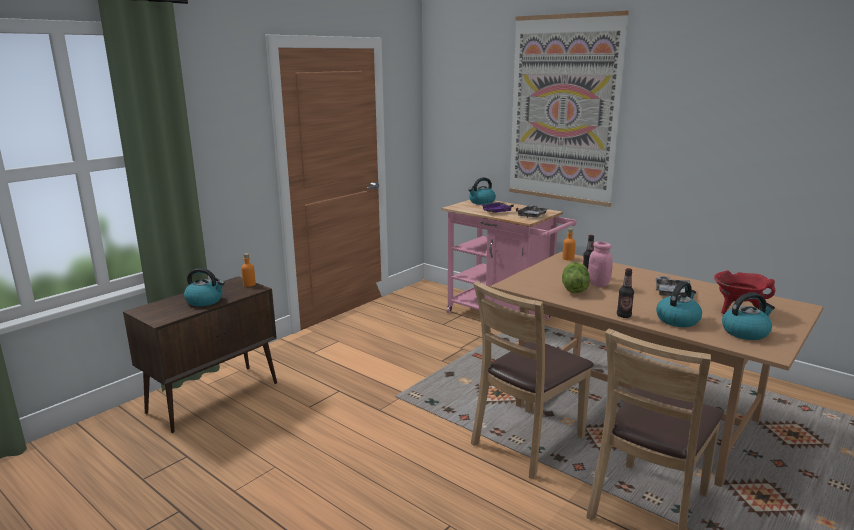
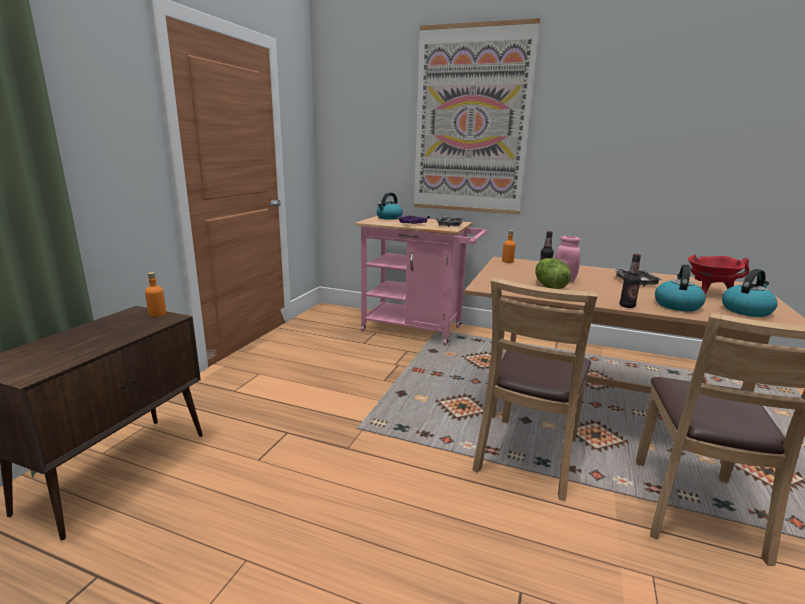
camera: 20 degrees left, 0 degrees up
kettle [184,268,225,306] -> none

